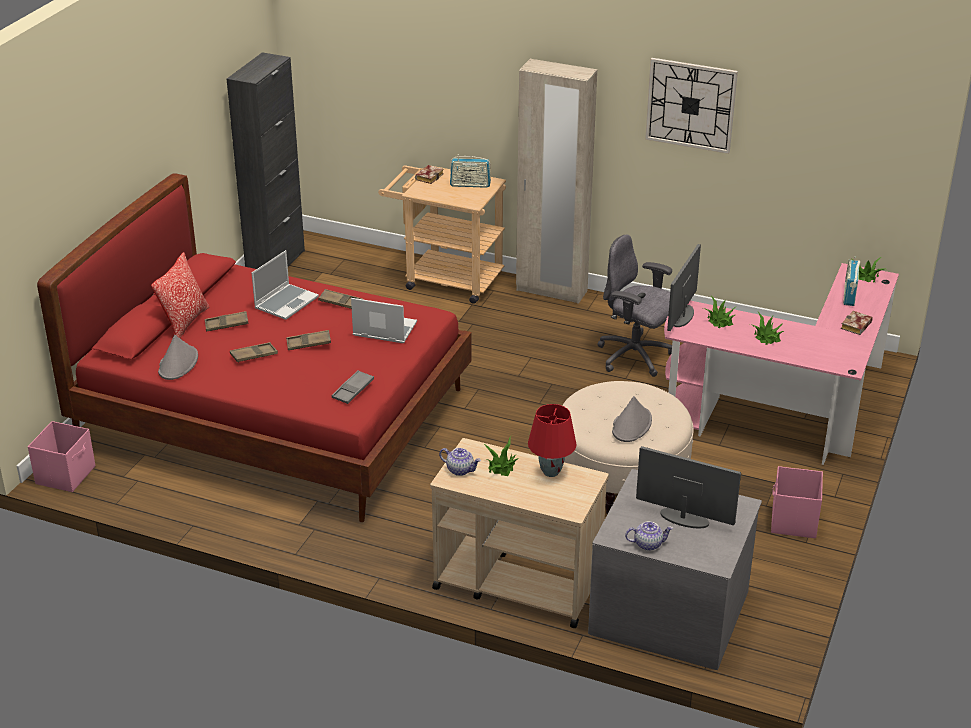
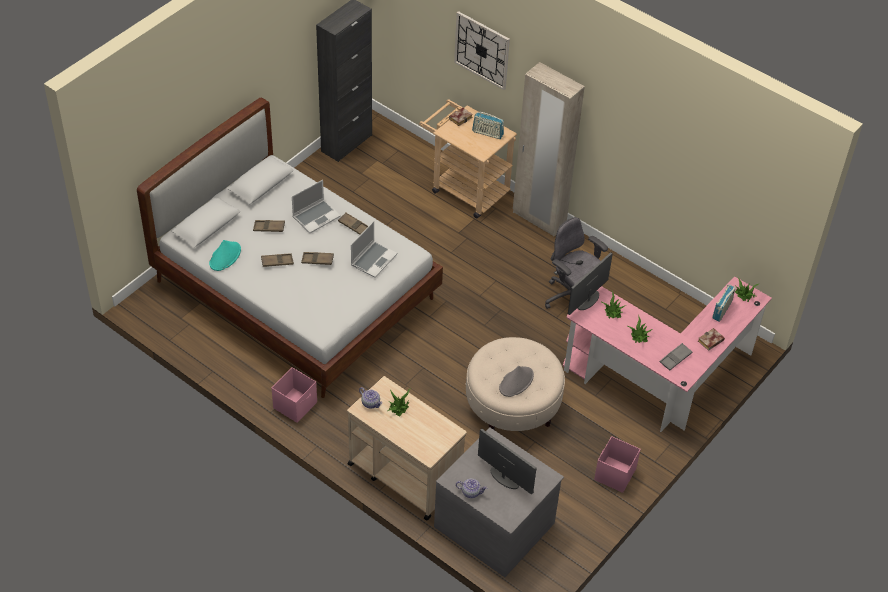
camera: 15 degrees right, 15 degrees up
pink storage box [28,421,96,492] -> pink storage box moved to [272,367,317,423]
red bed [37,173,472,522] -> white bed [137,97,443,398]
pillow [151,252,209,338] -> none
grey hat [158,335,198,380] -> turquoise hat [209,240,241,271]
grey tray [332,370,374,404] -> grey tray moved to [660,343,693,371]
laptop [351,298,417,343] -> laptop turned 90 degrees clockwise [351,221,397,278]
red table lamp [528,404,577,477] -> none
wall clock [645,58,738,154] -> wall clock moved to [454,11,510,90]

